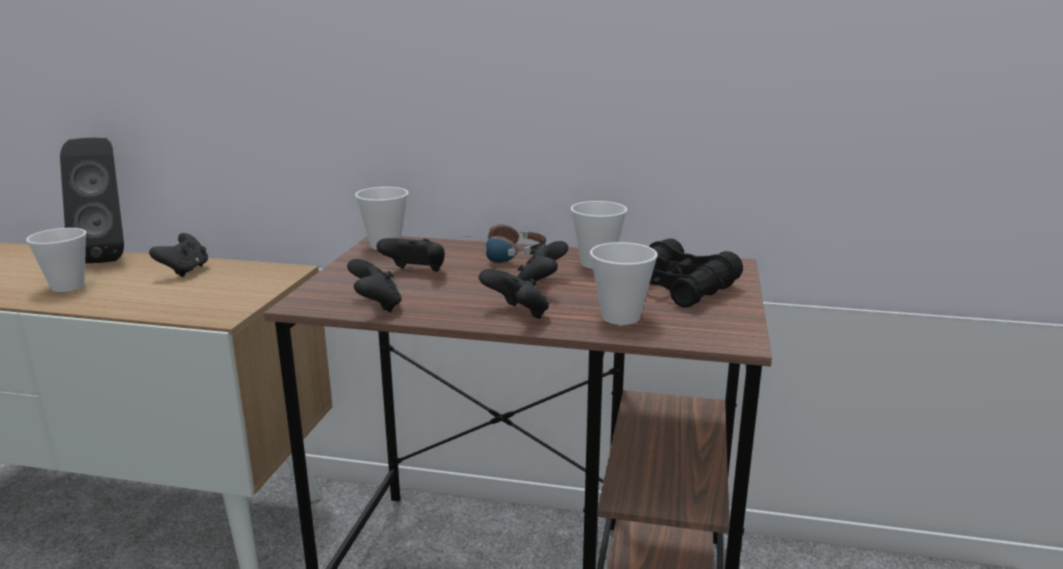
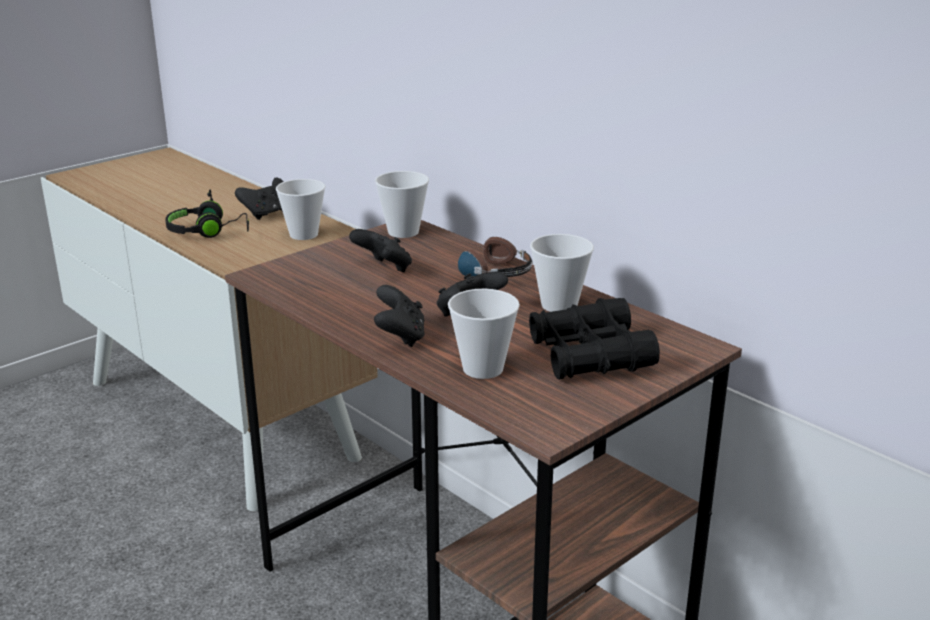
camera: 35 degrees right, 5 degrees up
cup [26,228,86,292] -> cup moved to [276,179,325,240]
black speaker [60,138,124,263] -> none
black game controller [347,259,402,312] -> none
none -> black headphones [165,190,249,238]

